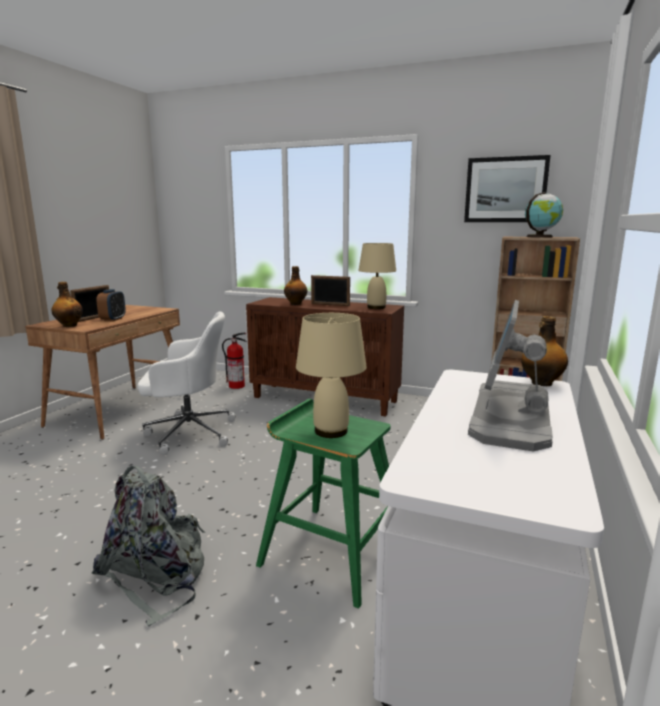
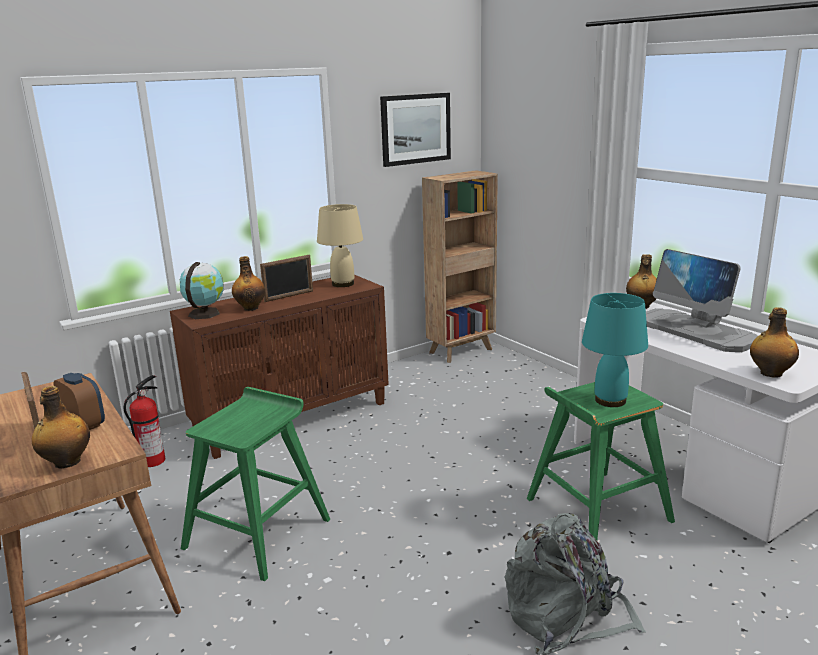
camera: 55 degrees left, 5 degrees up
white office chair [137,312,236,455] -> green stool [181,387,330,581]
beige table lamp [296,313,367,438] -> turquoise table lamp [582,293,648,407]
globe [525,192,563,238] -> globe moved to [180,262,224,319]
none -> bottle [750,307,799,378]

